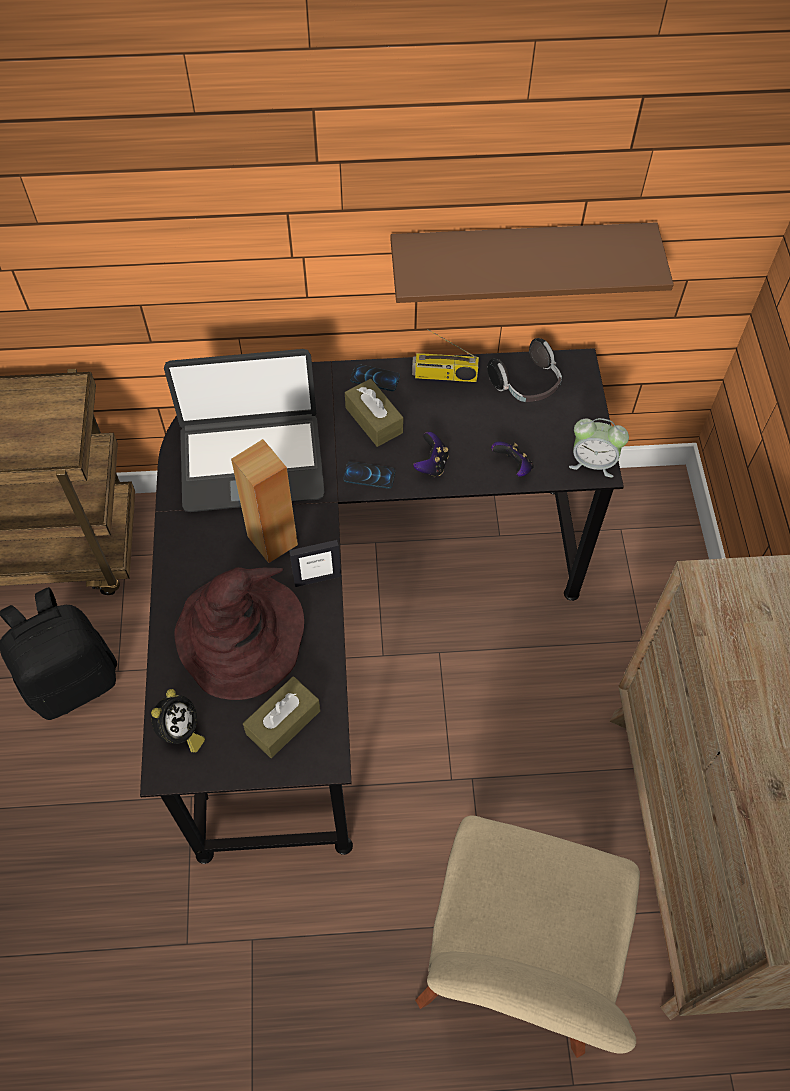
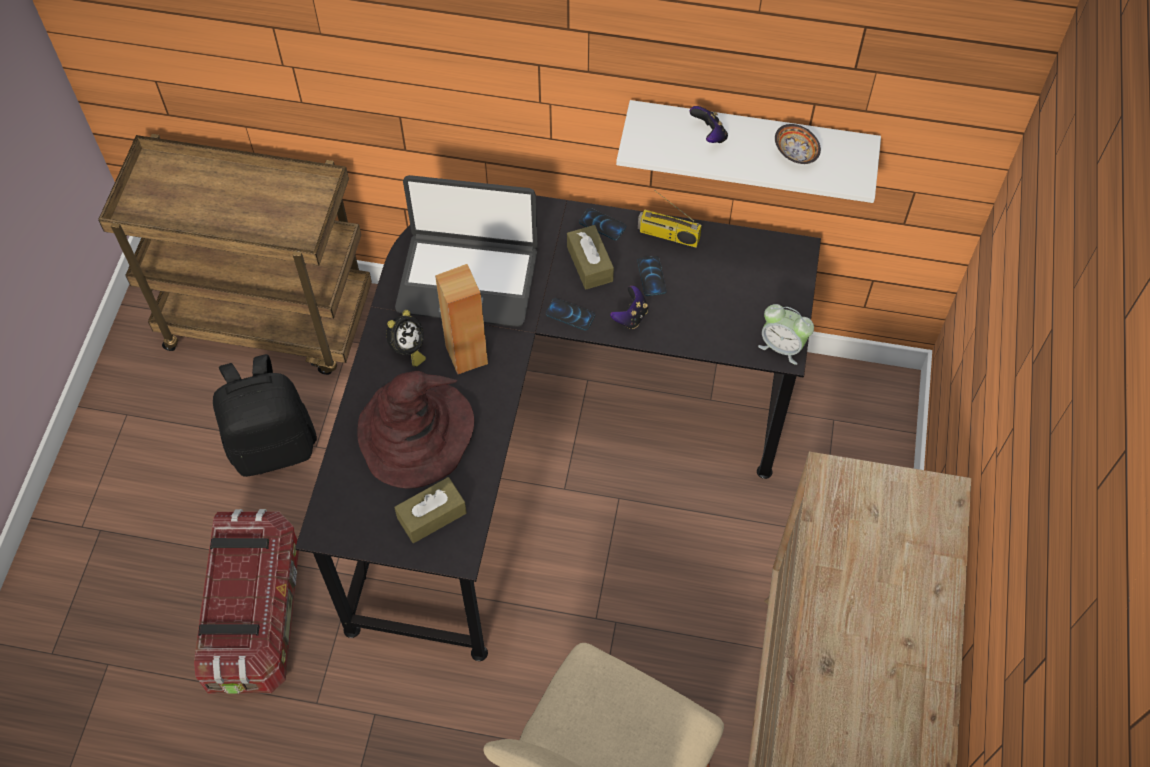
camera: 15 degrees right, 0 degrees up
alarm clock [151,689,205,753] -> alarm clock moved to [386,310,426,367]
picture frame [289,540,341,587] -> none
brown shelf [391,222,674,303] -> white shelf [616,100,881,203]
headphones [487,338,562,402] -> none
game controller [491,441,534,477] -> game controller moved to [689,106,728,143]
none -> storage box [194,509,299,694]
none -> phone [637,256,666,296]
none -> bowl [775,124,821,164]

